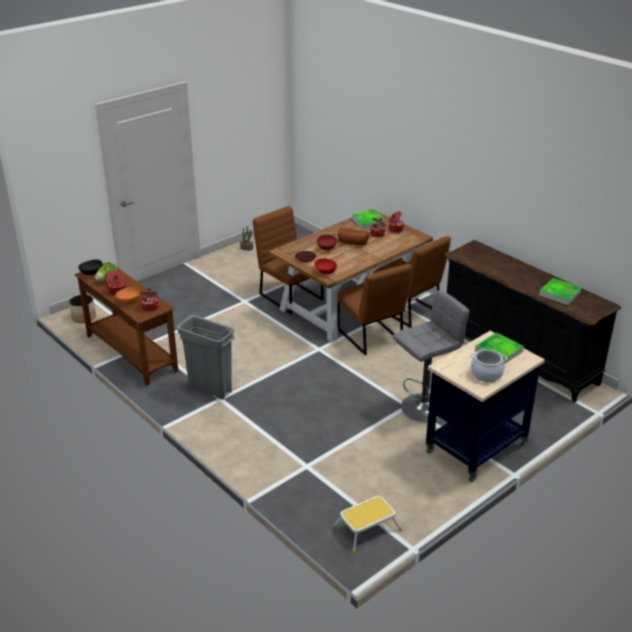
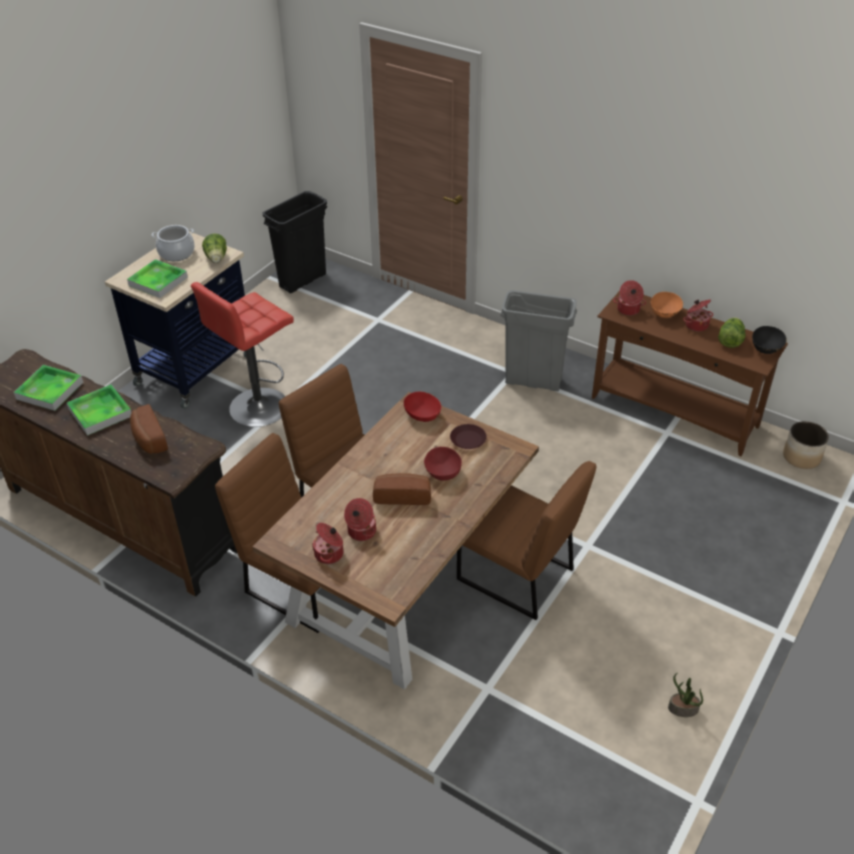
camera: 165 degrees right, 10 degrees up
yellow step ladder [332,496,402,553] -> black trash can [263,191,327,293]
tray [352,210,386,229] -> tray moved to [67,384,132,436]
grey stool [393,290,469,423] -> red stool [191,282,294,427]
none -> bread [130,404,168,454]
none -> lettuce [202,234,227,263]

